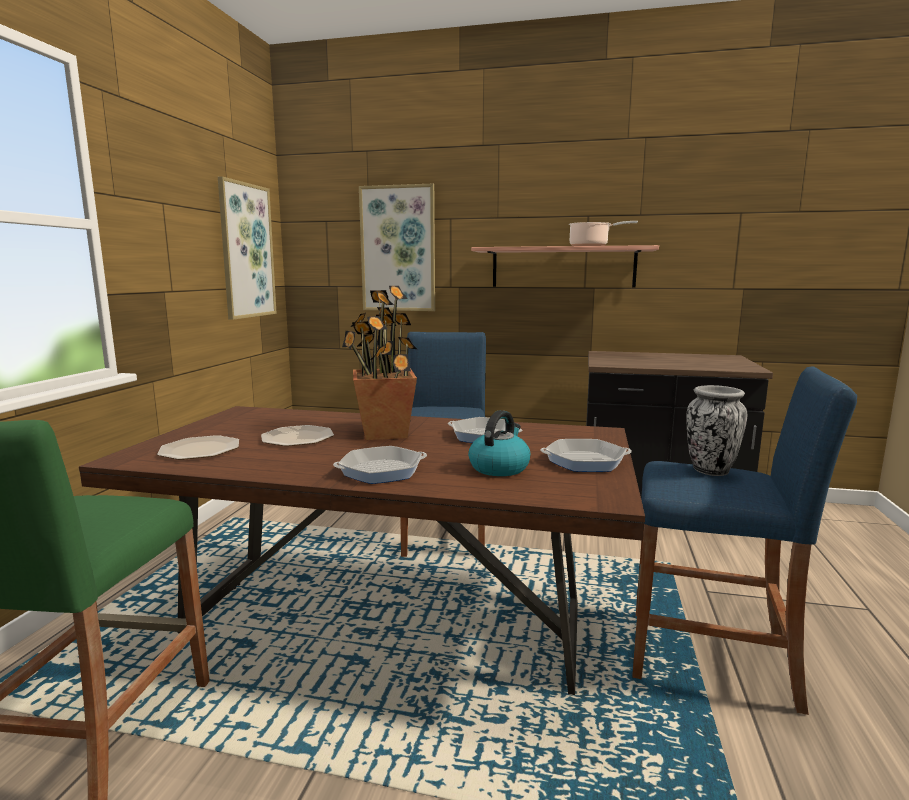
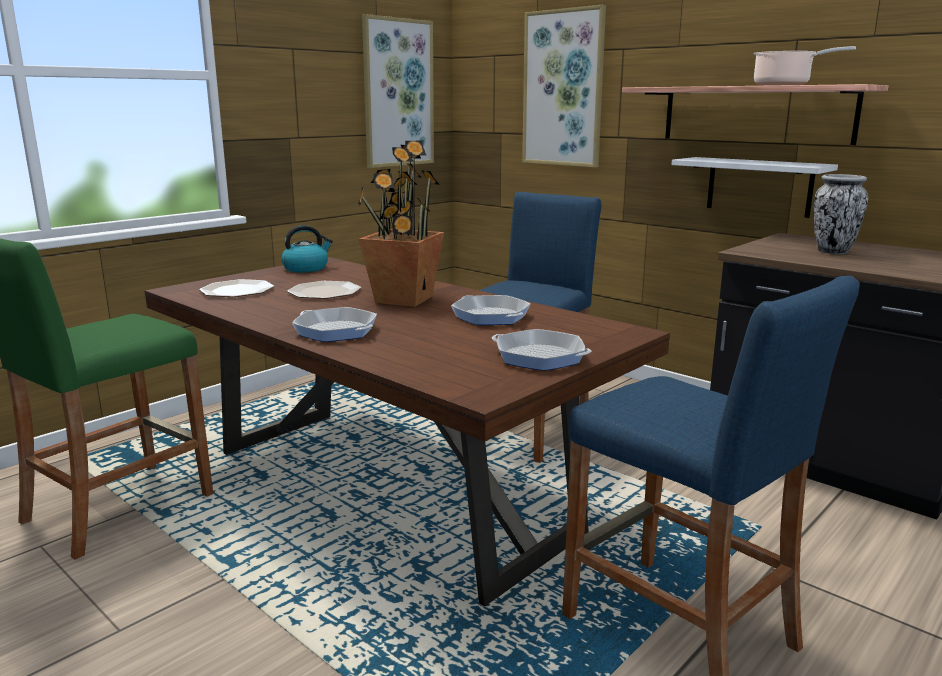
camera: 30 degrees right, 5 degrees up
frying pan [333,446,427,484] -> frying pan turned 150 degrees counterclockwise [292,307,377,342]
kettle [468,410,530,476] -> kettle moved to [281,225,333,273]
vase [686,385,747,476] -> vase moved to [814,174,868,255]
none -> white shelf [671,157,838,218]

